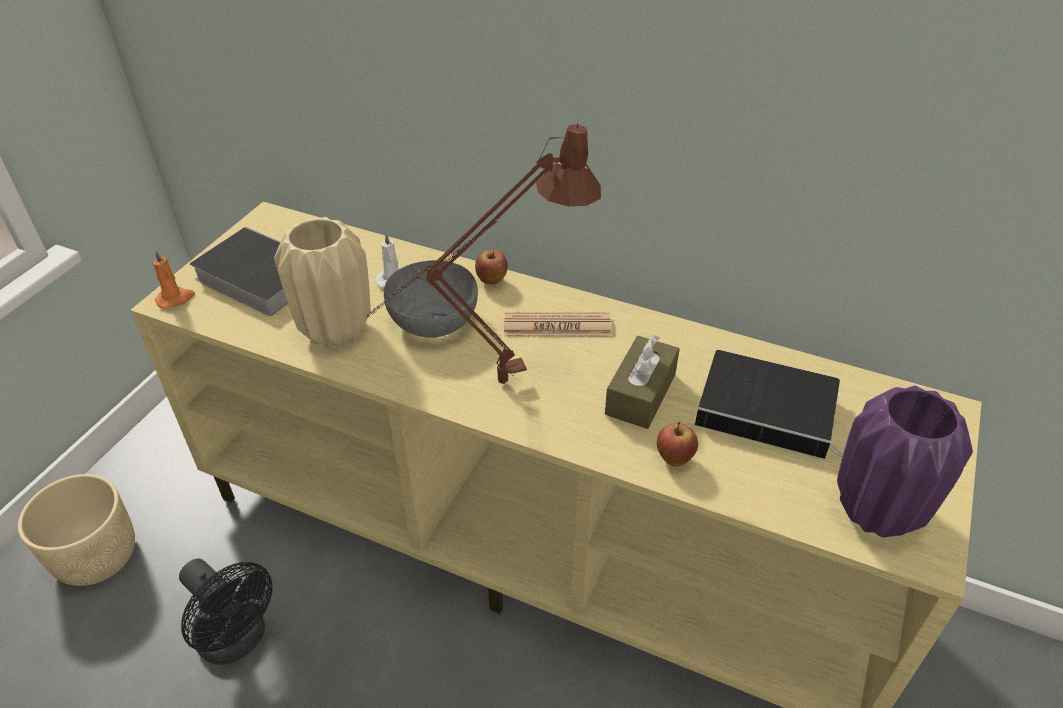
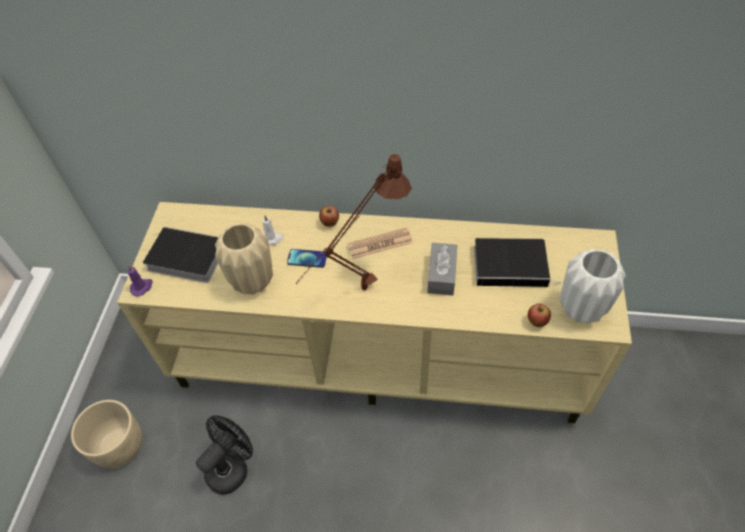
camera: 15 degrees left, 10 degrees up
orange candle [153,250,195,309] -> purple candle [127,265,153,296]
black fan [179,559,272,665] -> black fan turned 75 degrees counterclockwise [196,415,253,494]
grey bowl [384,260,478,338] -> phone [287,249,327,268]
brown tissue box [605,335,680,429] -> grey tissue box [427,243,457,295]
apple [657,422,698,467] -> apple moved to [528,304,551,327]
purple vase [837,386,973,537] -> white vase [560,249,626,323]

